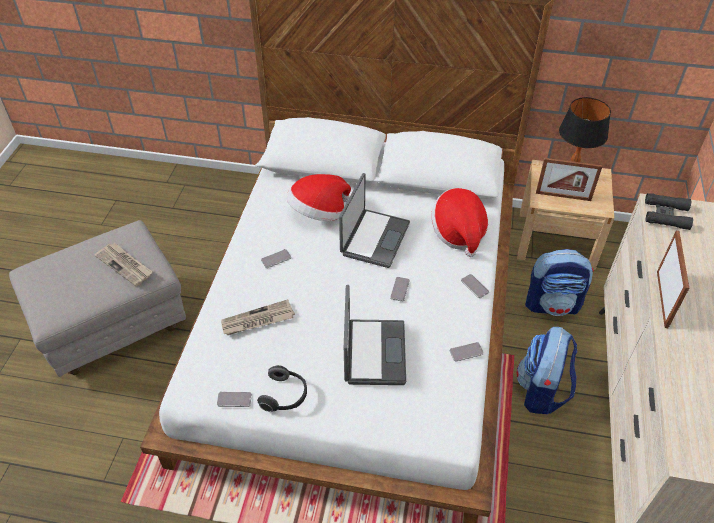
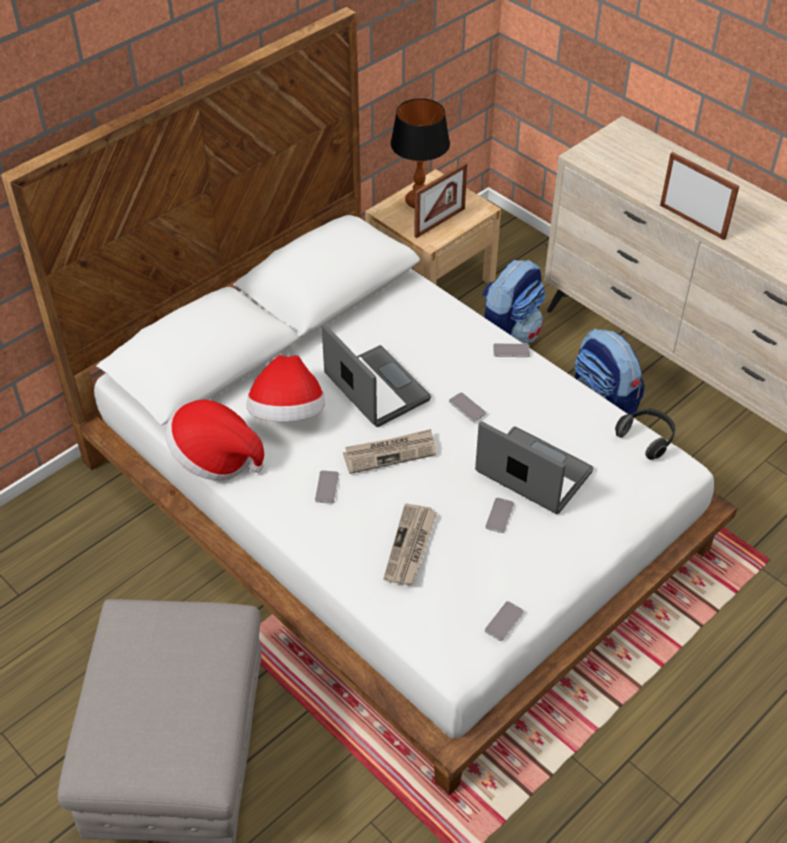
camera: 55 degrees left, 0 degrees up
newspaper [95,243,152,286] -> newspaper moved to [343,429,436,474]
headphones [257,365,307,412] -> headphones moved to [615,409,675,460]
hat [431,188,488,257] -> hat moved to [165,400,264,480]
phone [450,342,484,361] -> phone moved to [485,497,514,533]
black binoculars [645,193,693,230] -> none

